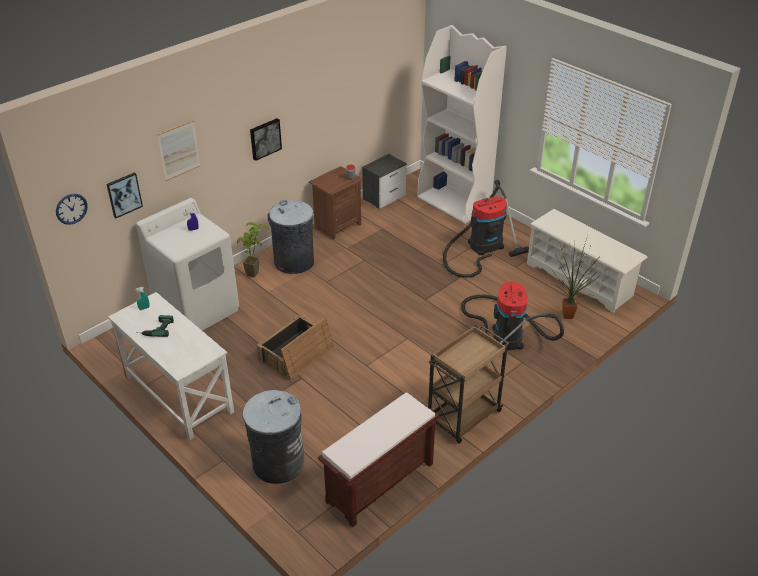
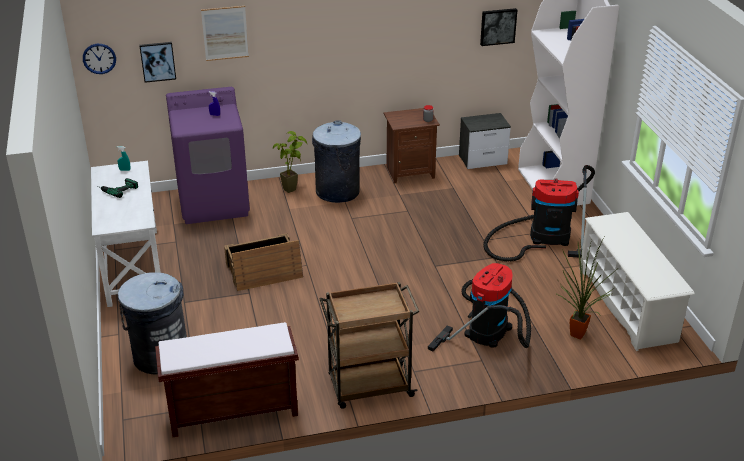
camera: 30 degrees right, 5 degrees down
white washing machine [136,198,239,331] -> purple washing machine [166,87,250,224]
picture [250,118,282,161] -> picture moved to [480,8,517,46]

